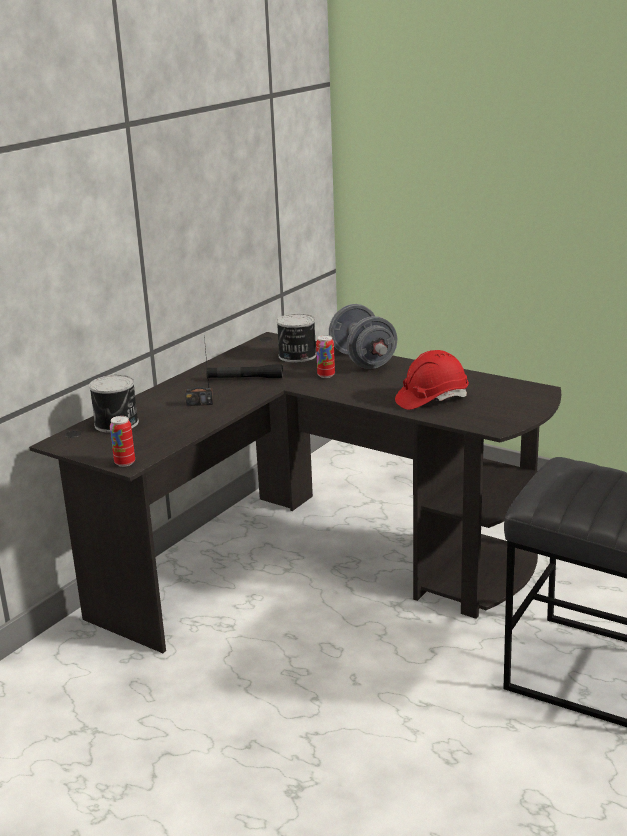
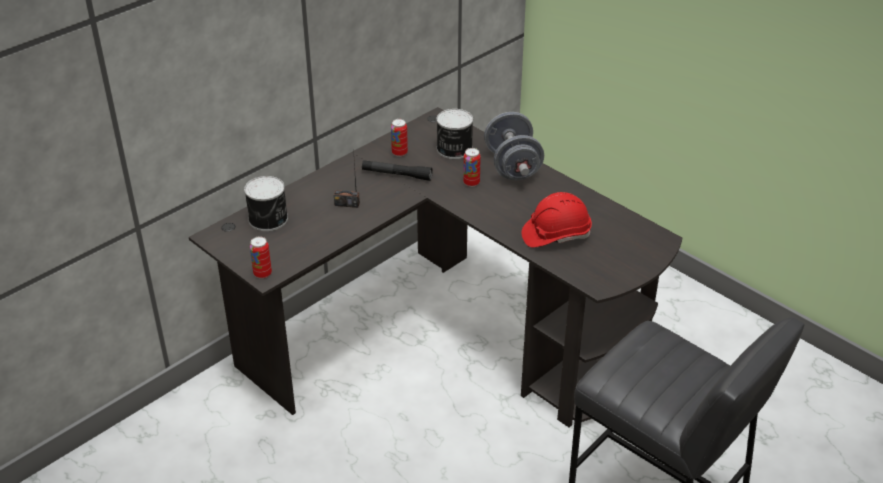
camera: 10 degrees right, 15 degrees up
none -> can [391,119,408,157]

